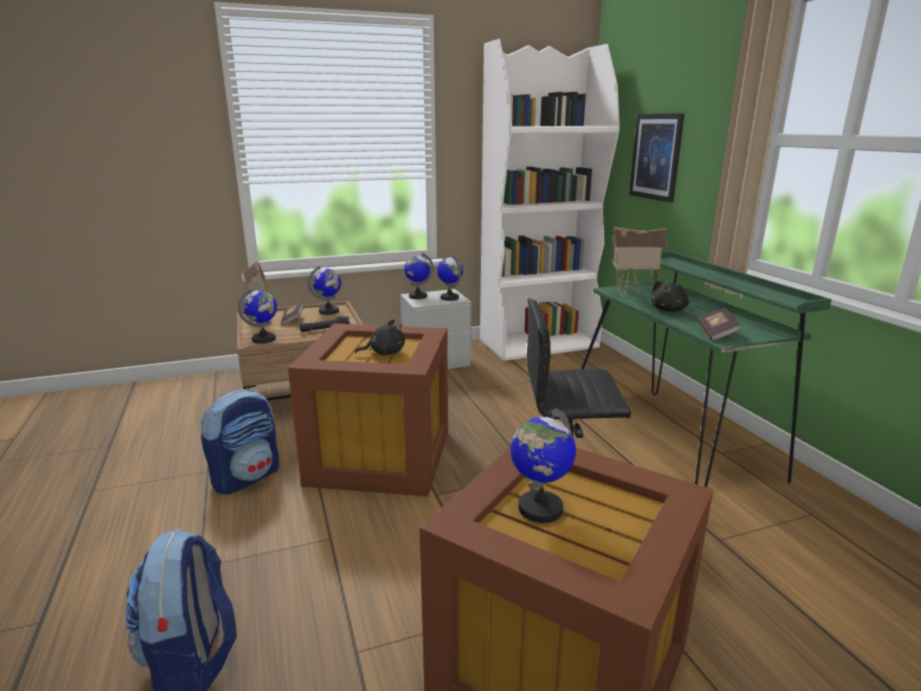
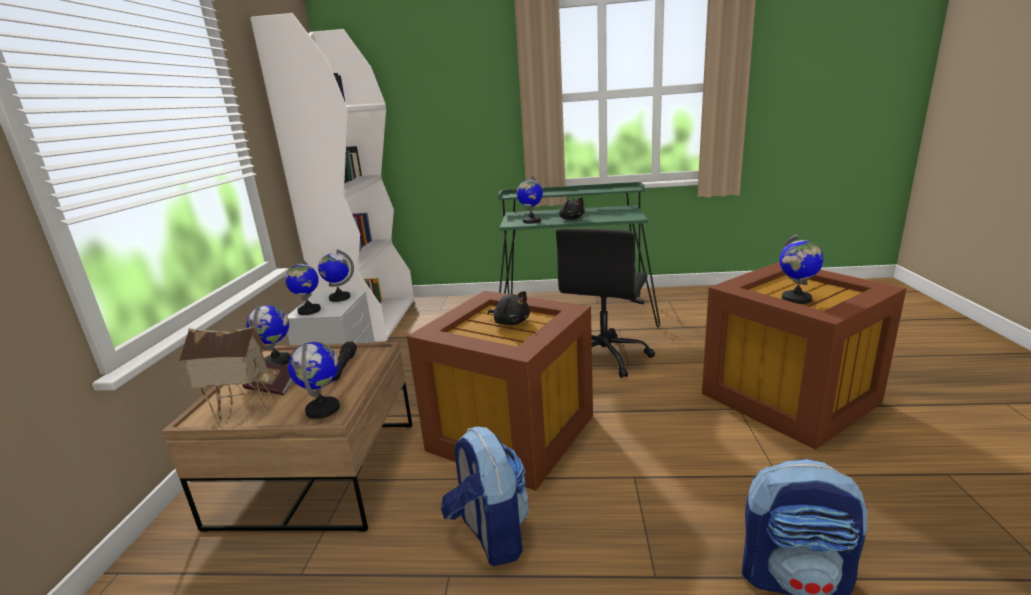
camera: 65 degrees left, 0 degrees up
black plush toy [355,319,405,355] -> black plush toy turned 120 degrees clockwise [488,291,530,325]
toy house [612,227,666,298] -> globe [517,176,543,224]
picture [629,113,685,203] -> none
book [698,308,742,341] -> none

